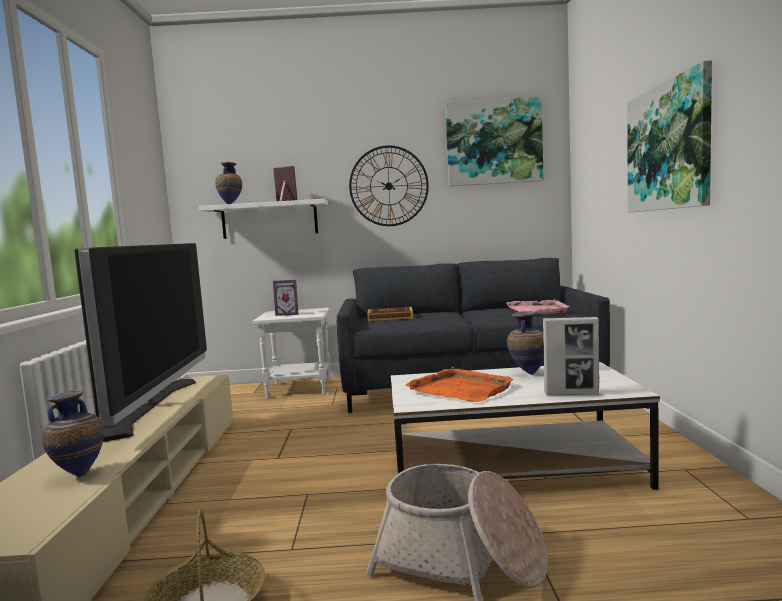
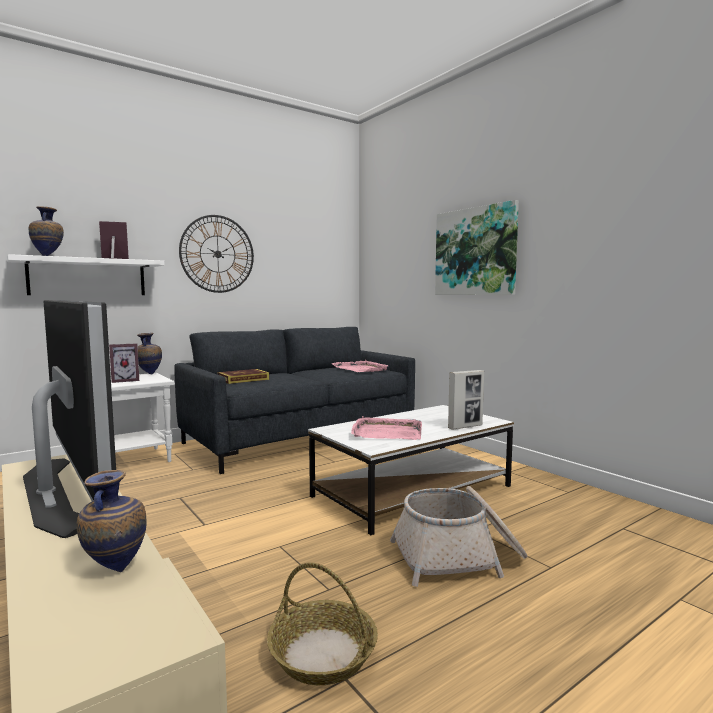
camera: 35 degrees left, 0 degrees up
orange tray [406,367,513,402] -> pink tray [351,416,422,440]
picture [445,97,544,186] -> none
vase [507,311,544,375] -> vase moved to [137,333,162,374]

